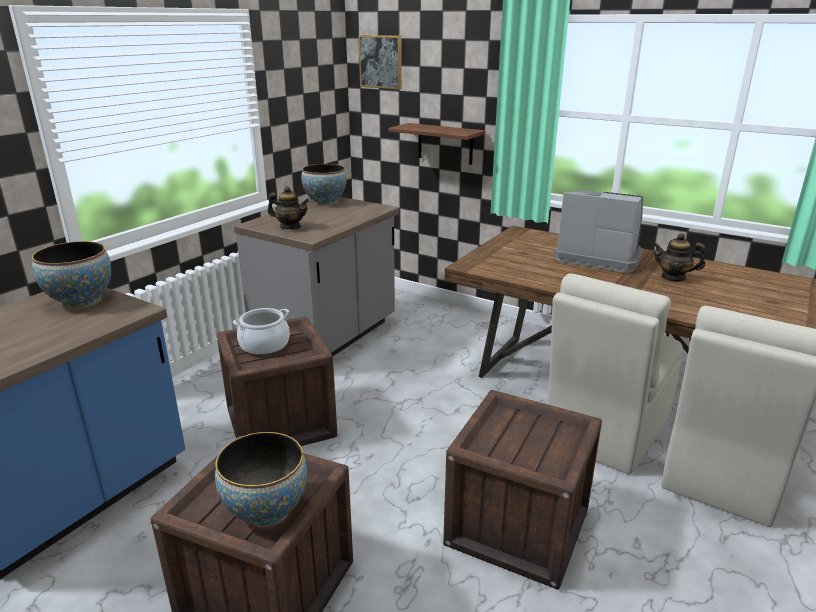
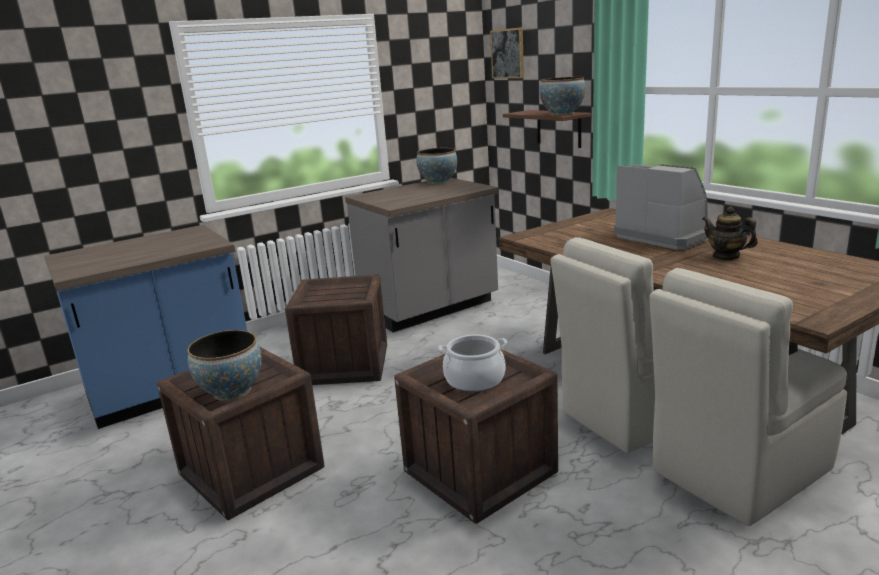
camera: 25 degrees right, 5 degrees down
bowl [32,241,111,308] -> bowl moved to [540,77,585,116]
cooking pot [233,308,290,355] -> cooking pot moved to [438,335,507,392]
teapot [268,186,309,229] -> none

